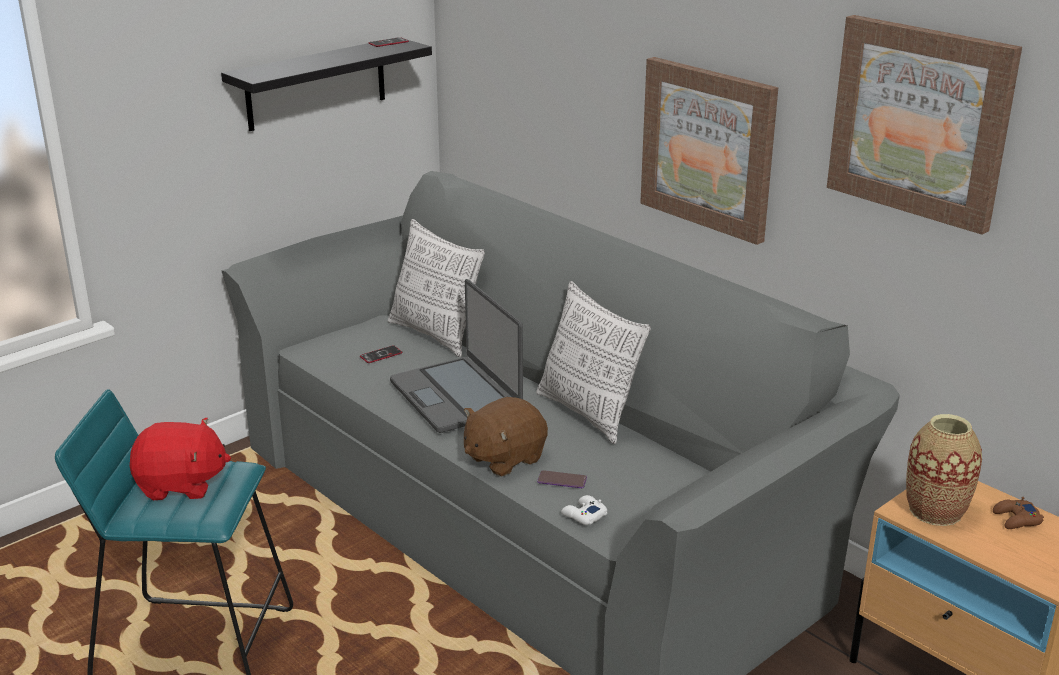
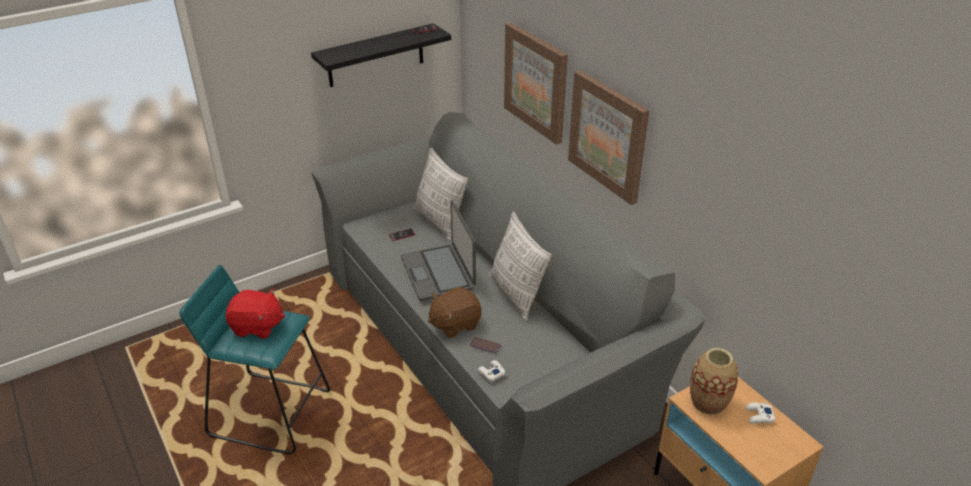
camera: 10 degrees right, 10 degrees up
picture [827,15,1022,235] -> picture moved to [504,23,568,145]
brown game controller [993,497,1044,529] -> white game controller [745,402,776,424]

